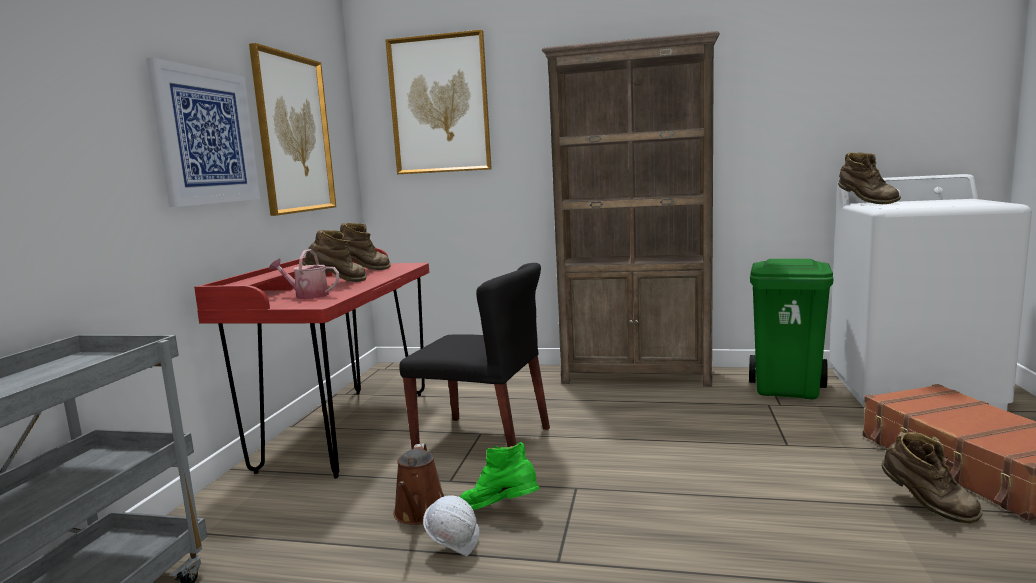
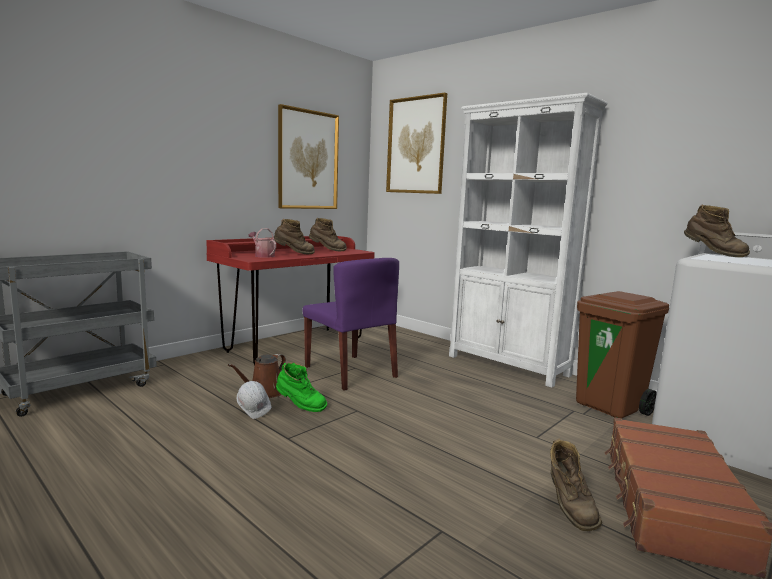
camera: 30 degrees right, 0 degrees up
picture [146,57,260,207] -> none
black chair [399,263,550,449] -> purple chair [303,258,399,391]
green boot [460,442,540,510] -> green boot turned 150 degrees clockwise [276,362,327,412]
brown bookcase [542,31,720,387] -> white bookcase [449,93,608,387]
green trash can [749,259,834,399] -> brown trash can [576,291,669,419]
brown boot [838,152,901,204] -> brown boot turned 45 degrees counterclockwise [684,205,750,257]

